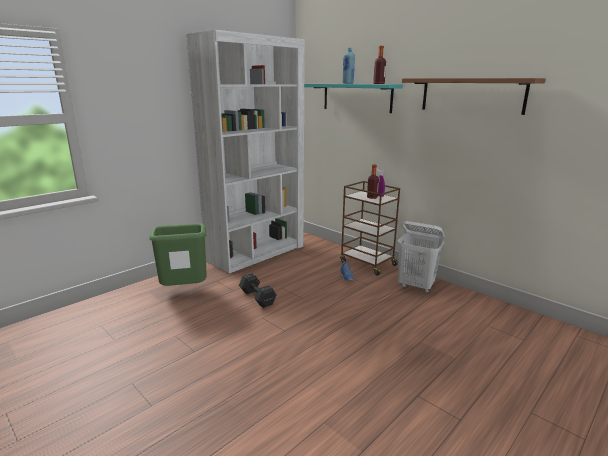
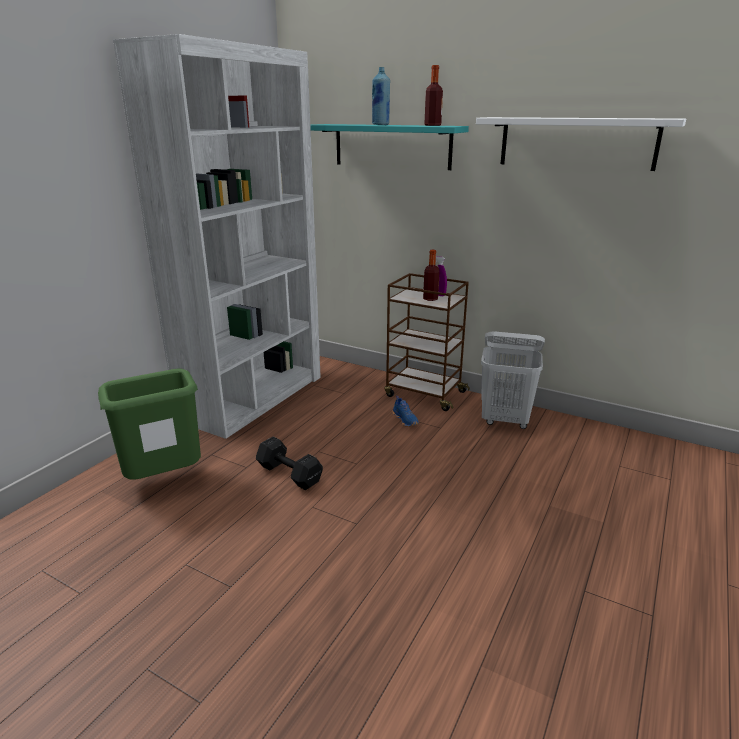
camera: 15 degrees left, 5 degrees up
brown shelf [402,78,546,115] -> white shelf [476,117,686,171]

